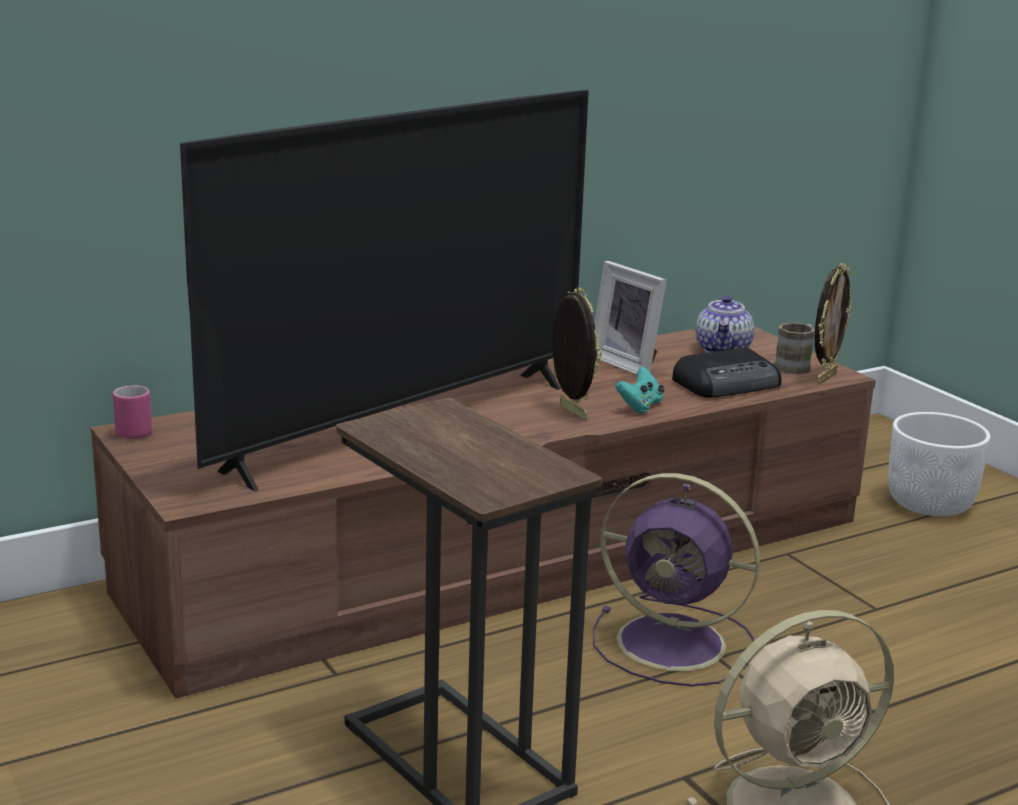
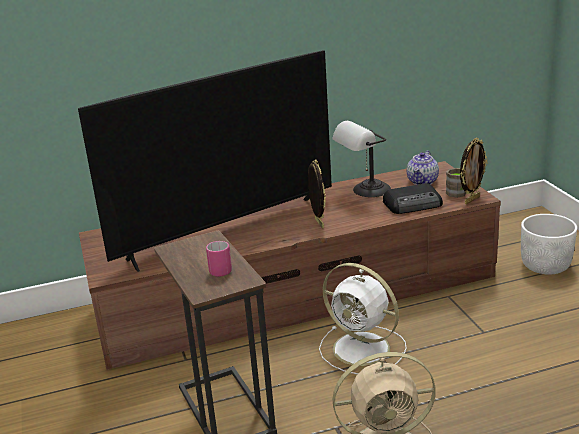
camera: 15 degrees right, 5 degrees up
pink mug [113,385,152,439] -> pink mug moved to [206,241,232,277]
purple fan [592,473,760,687] -> white fan [319,263,407,375]
picture frame [595,261,667,375] -> table lamp [333,121,391,197]
turquoise game controller [615,366,665,414] -> none

